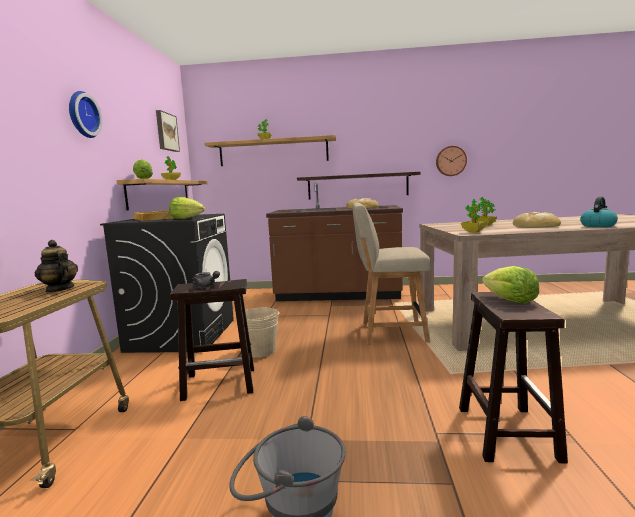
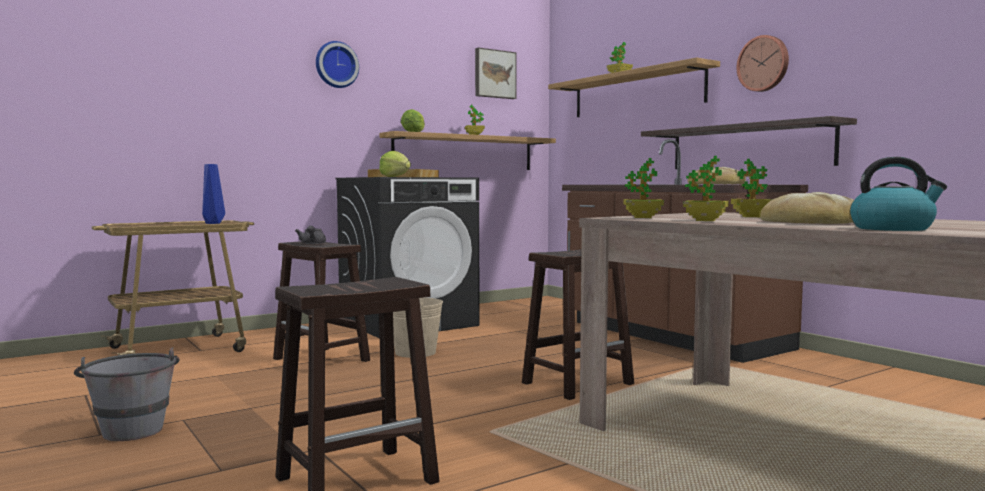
camera: 50 degrees right, 5 degrees down
teapot [35,240,78,293] -> blue vase [202,164,225,224]
beige chair [353,203,430,345] -> brown stool [522,249,634,400]
wall clock [436,146,467,176] -> wall clock moved to [737,35,789,92]
lettuce [482,266,539,303] -> none
none -> potted plant [683,156,729,221]

